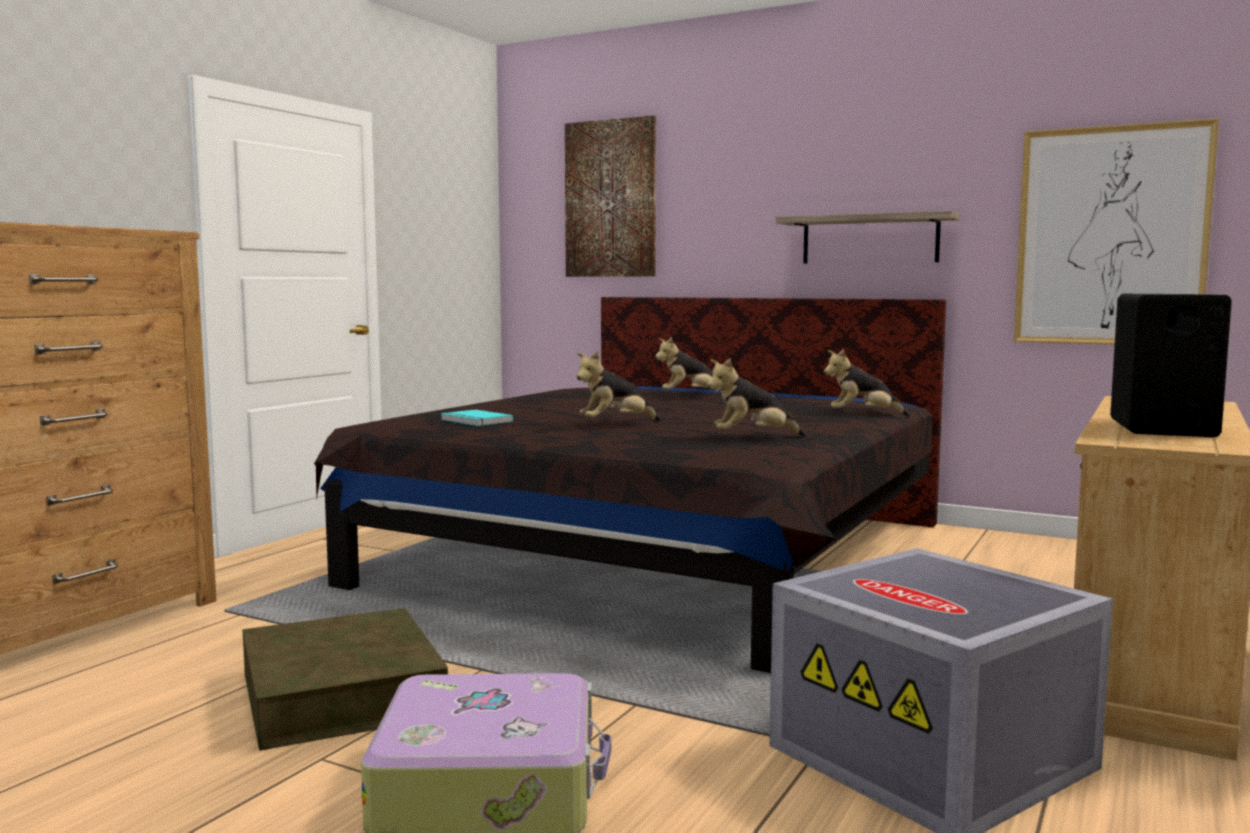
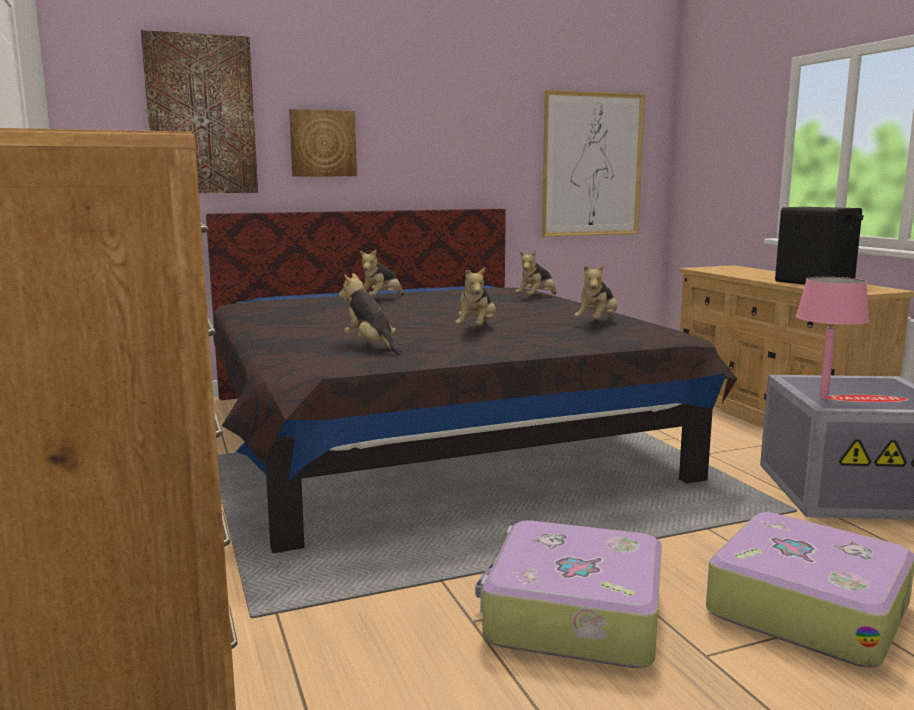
camera: 50 degrees left, 5 degrees up
brown storage box [242,608,448,751] -> suitcase [475,520,662,668]
turquoise book [440,409,513,426] -> plush toy [339,273,402,355]
shelf [775,211,960,264] -> none
none -> picture [289,109,357,176]
none -> pink table lamp [796,277,870,399]

